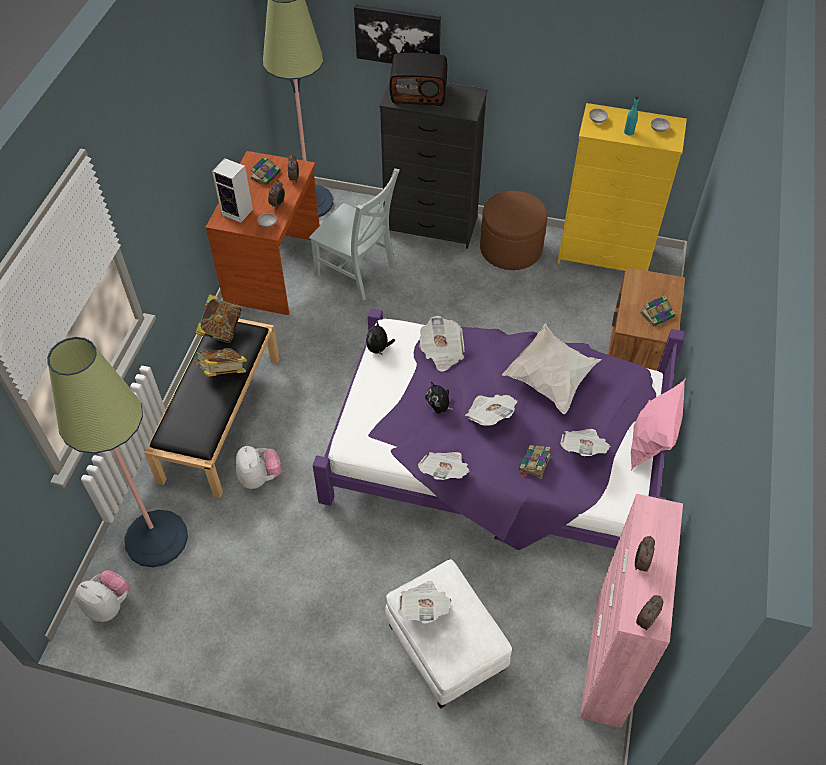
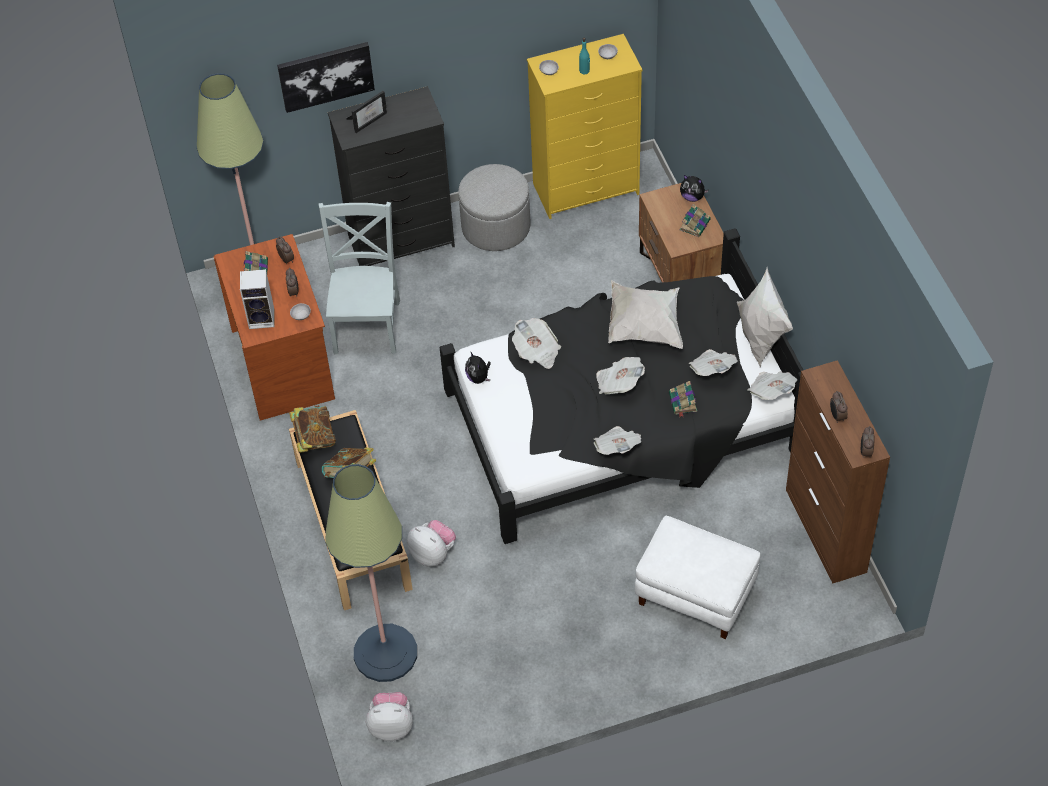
camera: 30 degrees left, 0 degrees up
grey chair [309,168,400,300] -> grey chair turned 90 degrees counterclockwise [318,202,400,354]
purple bed [313,308,685,550] -> black bed [439,228,803,544]
radio [390,53,447,106] -> picture frame [346,91,387,133]
newspaper [398,581,452,624] -> newspaper moved to [747,371,797,400]
plush toy [425,381,453,413] -> plush toy moved to [680,175,709,202]
brown ottoman [480,191,548,270] -> grey ottoman [458,164,531,251]
pink cabinet [580,494,683,728] -> brown cabinet [786,360,890,583]
pink pillow [631,378,686,471] -> white pillow [737,267,793,367]

